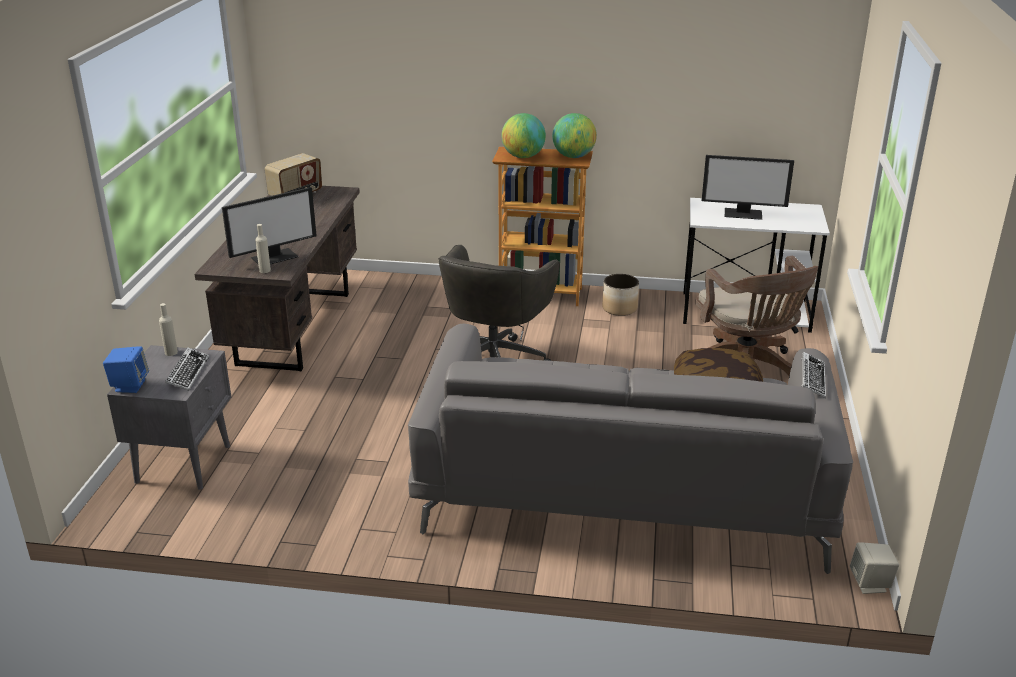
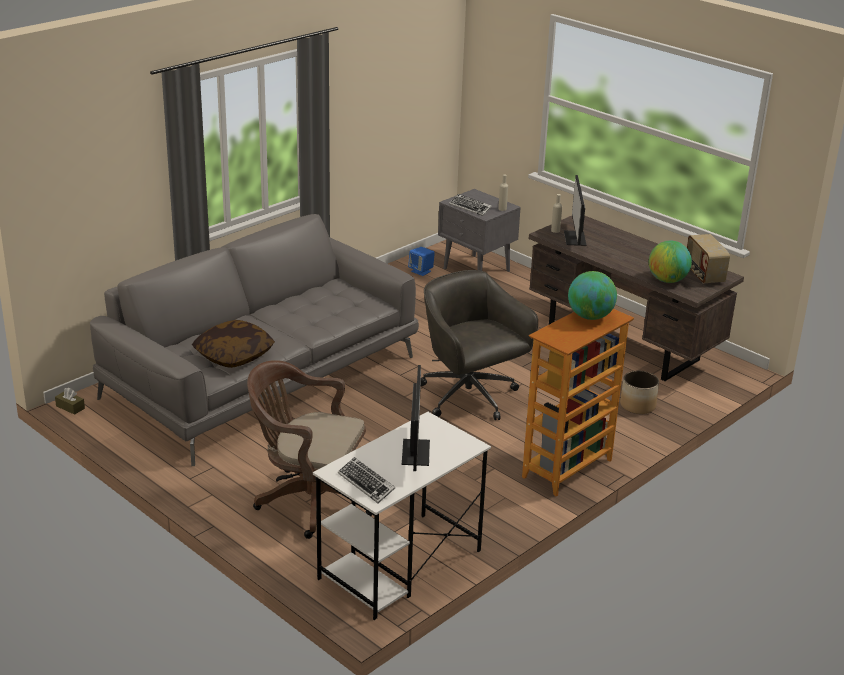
camera: 125 degrees right, 0 degrees up
blue speaker [103,346,149,393] -> blue speaker moved to [408,247,435,276]
globe [552,113,597,158] -> globe moved to [649,241,692,283]
planter [602,274,639,316] -> planter moved to [620,371,659,414]
monitor [702,155,794,220] -> monitor turned 135 degrees clockwise [402,365,430,471]
keyboard [801,352,826,398] -> keyboard moved to [338,457,395,503]
beige speaker [850,542,899,594] -> brown tissue box [55,388,85,415]

